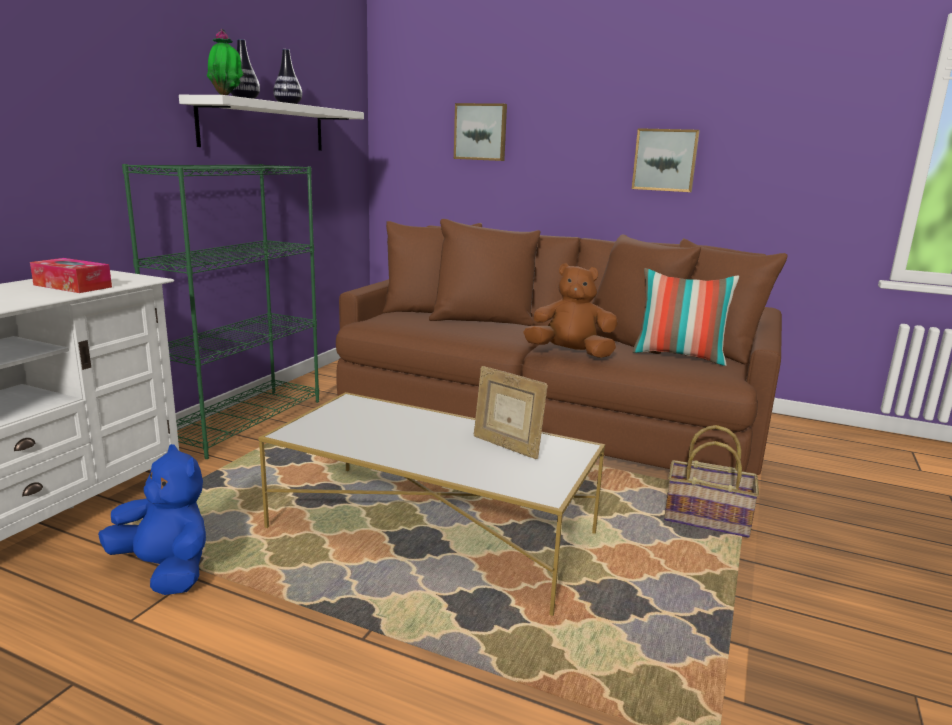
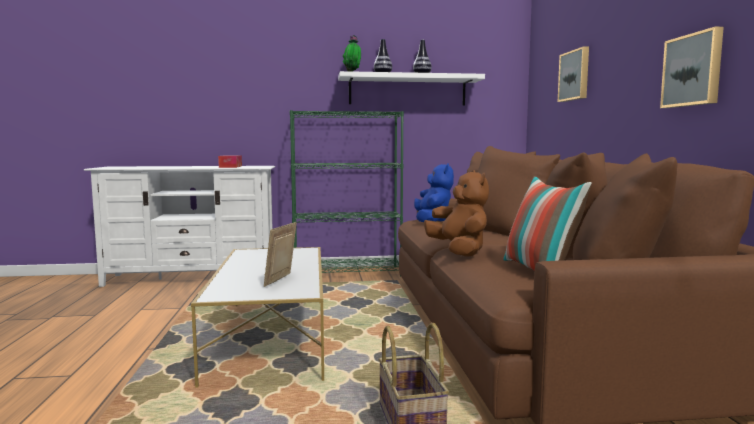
camera: 60 degrees right, 10 degrees down
blue plush toy [98,444,206,595] -> blue plush toy moved to [414,163,454,222]

